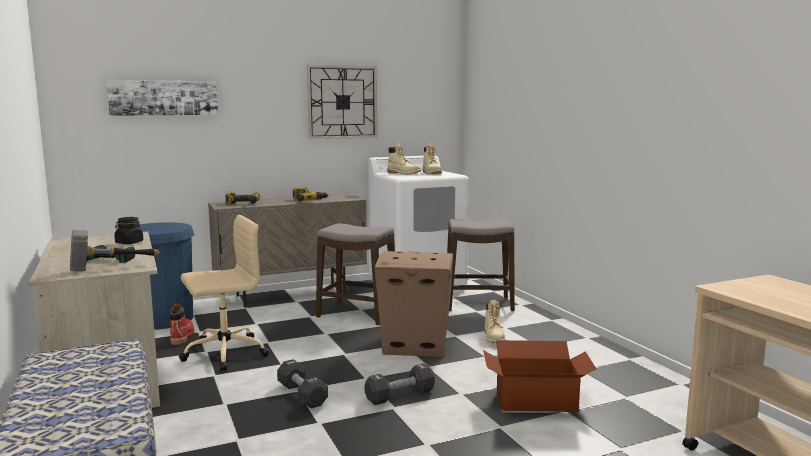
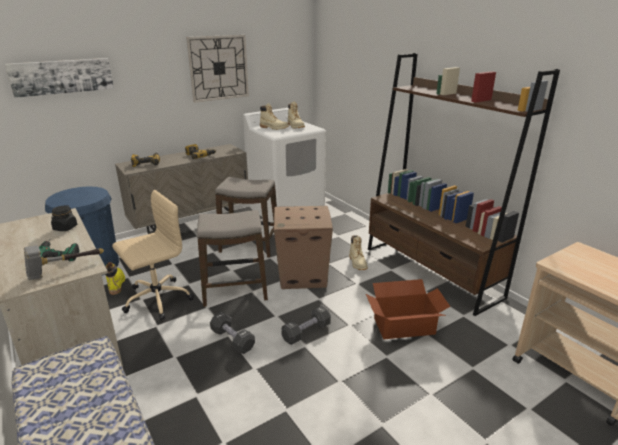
camera: 10 degrees left, 15 degrees up
red boot [169,304,194,345] -> yellow boot [105,262,125,295]
stool [447,219,515,312] -> stool moved to [197,210,268,307]
none -> brown bookcase [368,53,560,316]

